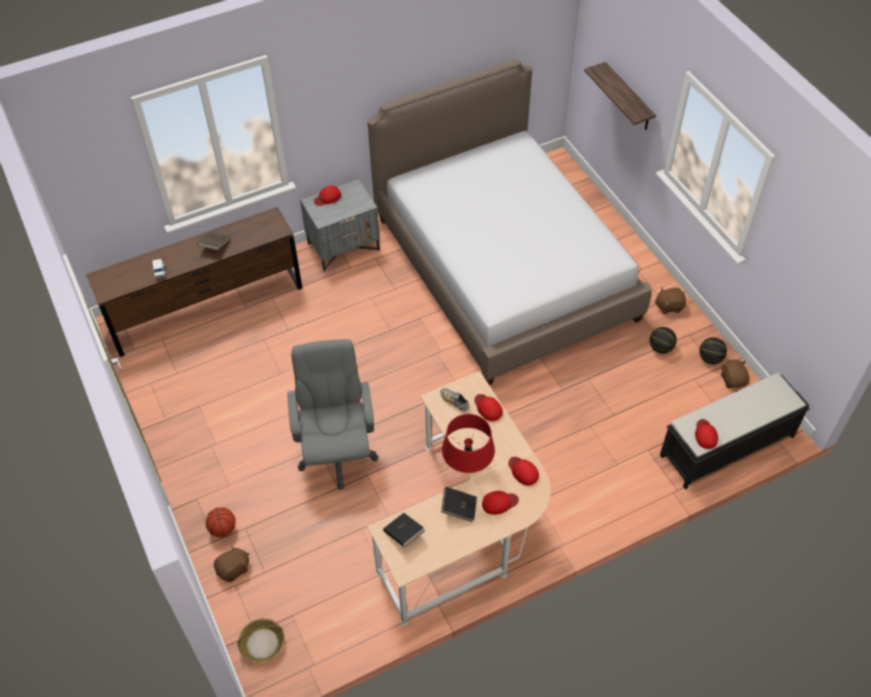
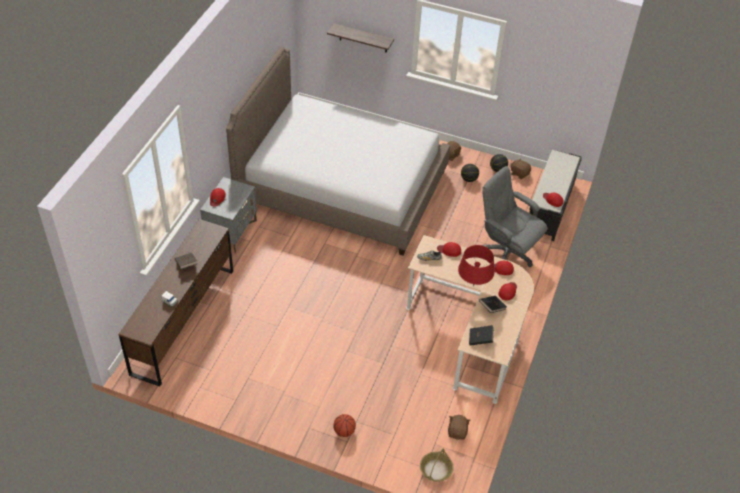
camera: 45 degrees left, 5 degrees down
brown plush toy [214,545,249,582] -> brown plush toy moved to [448,415,470,440]
grey office chair [287,339,378,490] -> grey office chair moved to [482,166,548,267]

